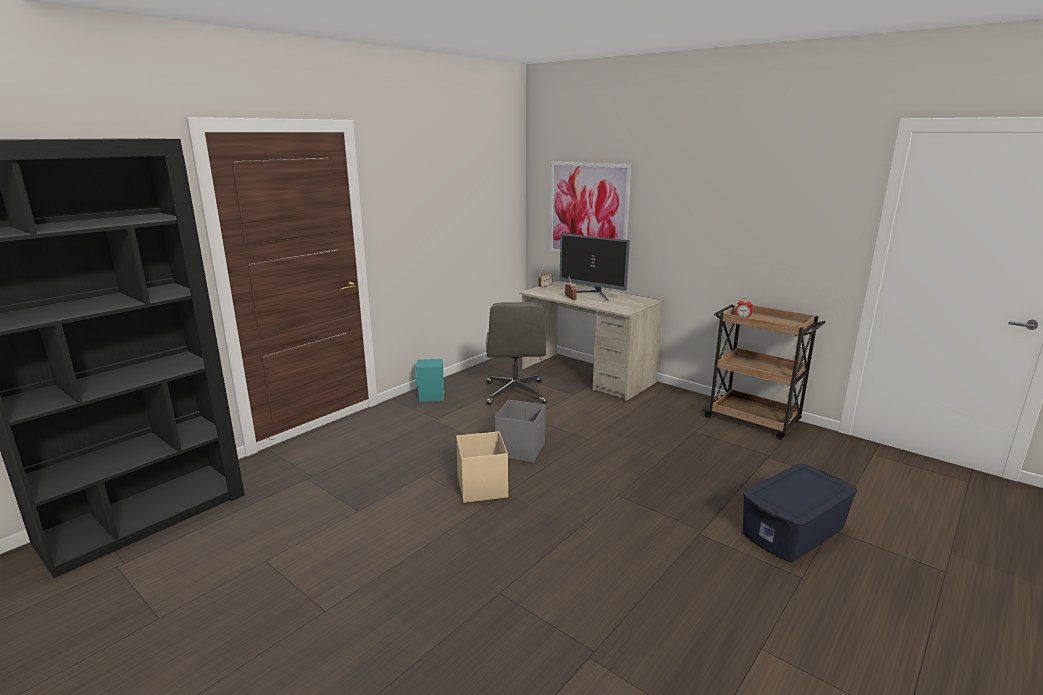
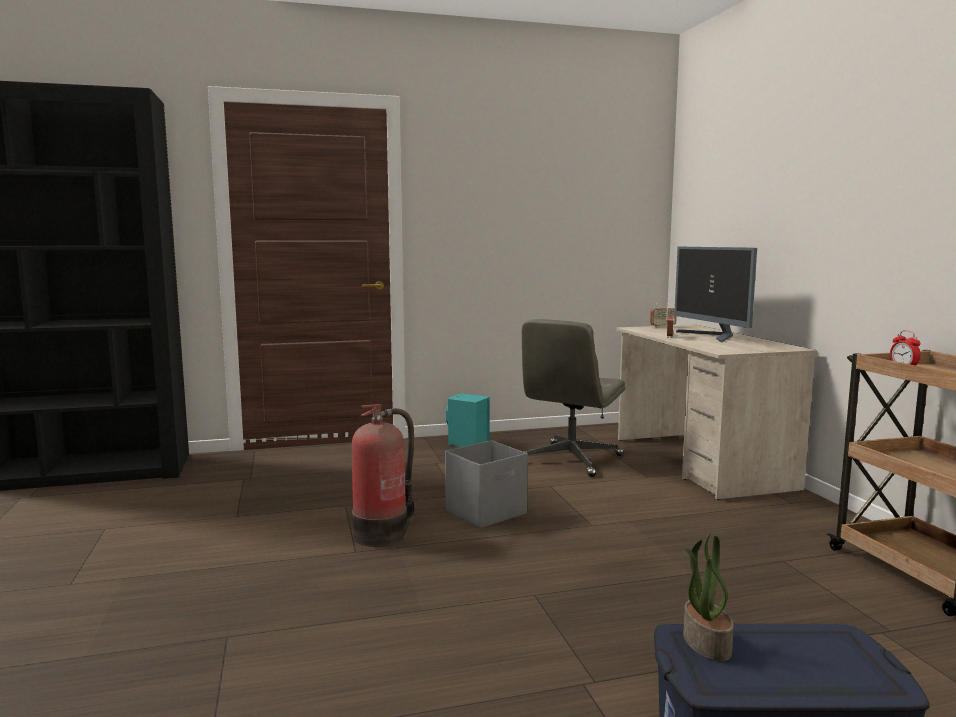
camera: 35 degrees right, 10 degrees down
beige storage box [456,431,508,503] -> fire extinguisher [352,404,414,547]
picture [550,162,631,253] -> none
none -> potted plant [683,533,734,662]

